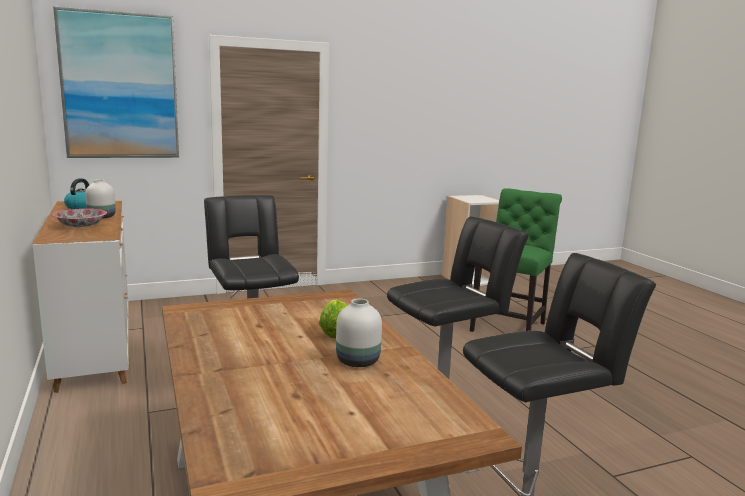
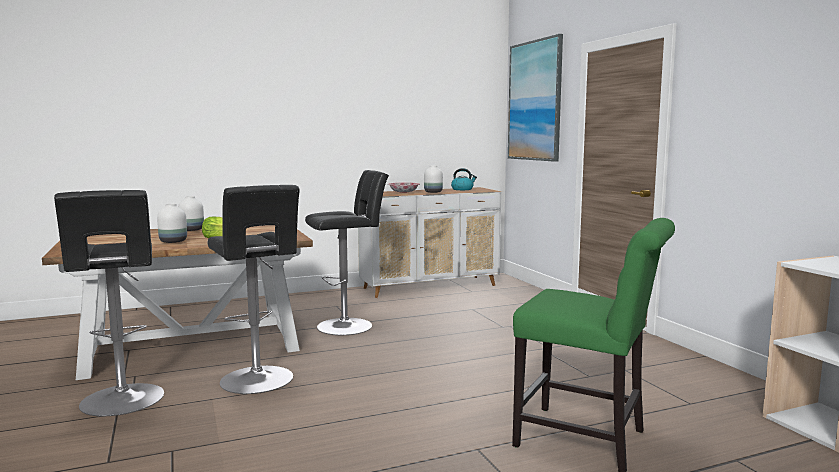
camera: 90 degrees right, 5 degrees down
none -> white vase [178,196,204,231]

